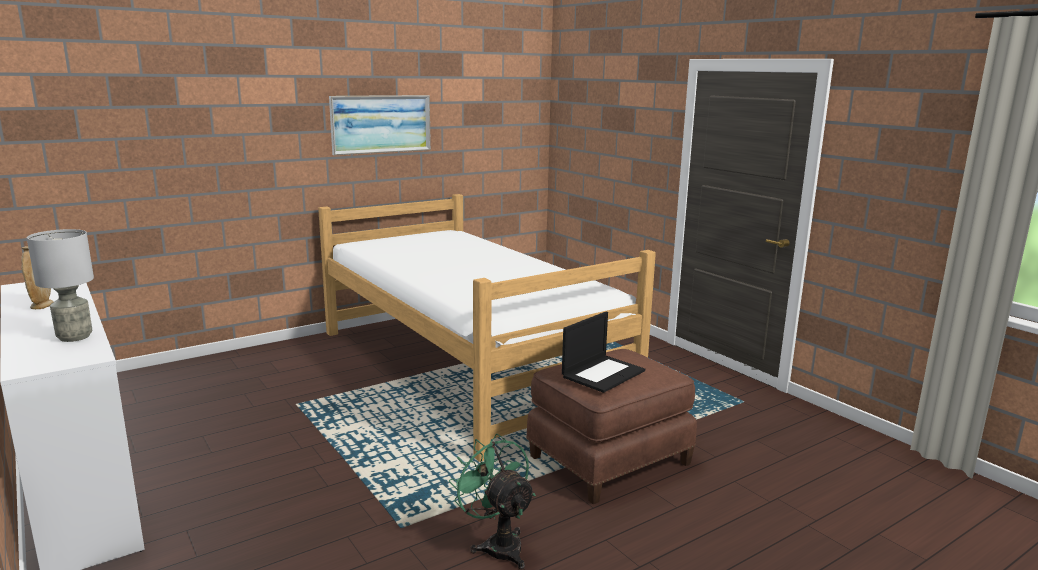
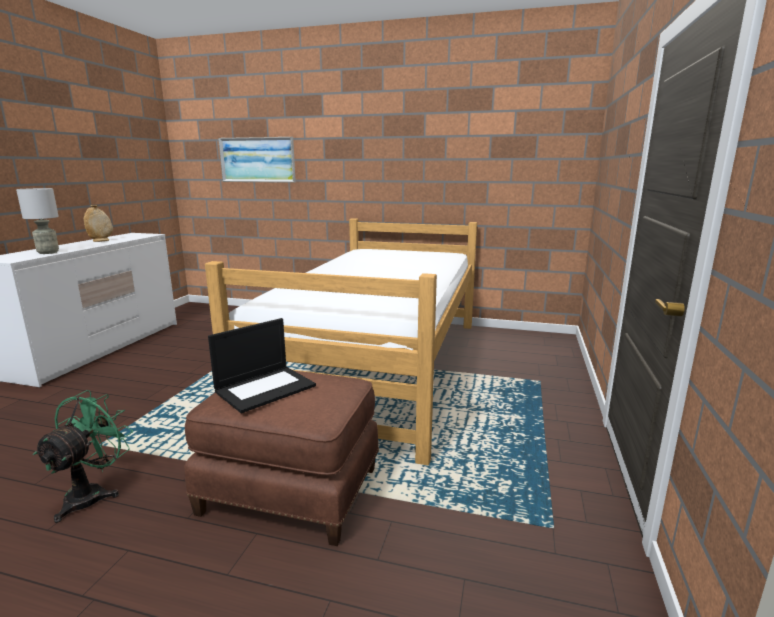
camera: 50 degrees right, 0 degrees up
picture [329,95,431,155] -> picture moved to [218,137,296,183]
laptop [562,312,645,393] -> laptop turned 45 degrees counterclockwise [208,318,316,413]

